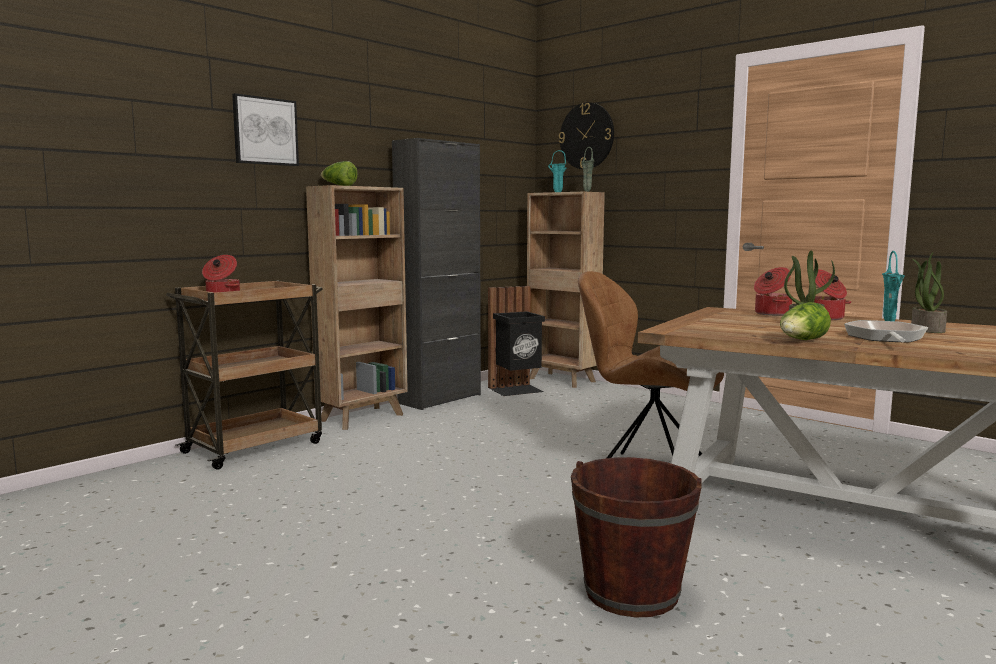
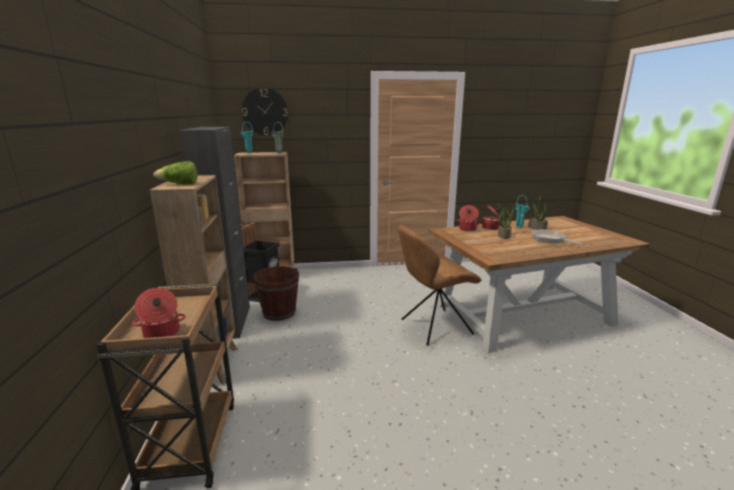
camera: 50 degrees left, 10 degrees up
picture [232,93,299,166] -> none
brown bucket [571,457,701,617] -> brown bucket moved to [253,266,299,321]
lettuce [780,302,831,340] -> none

